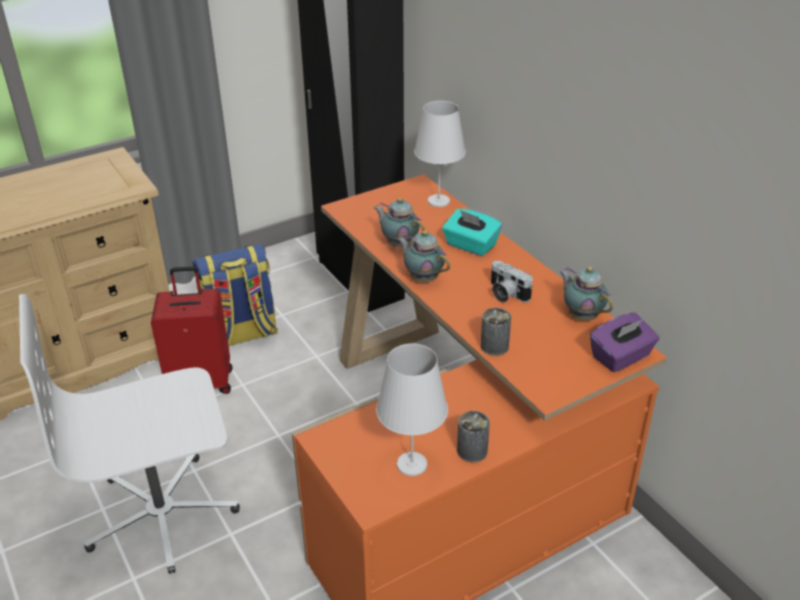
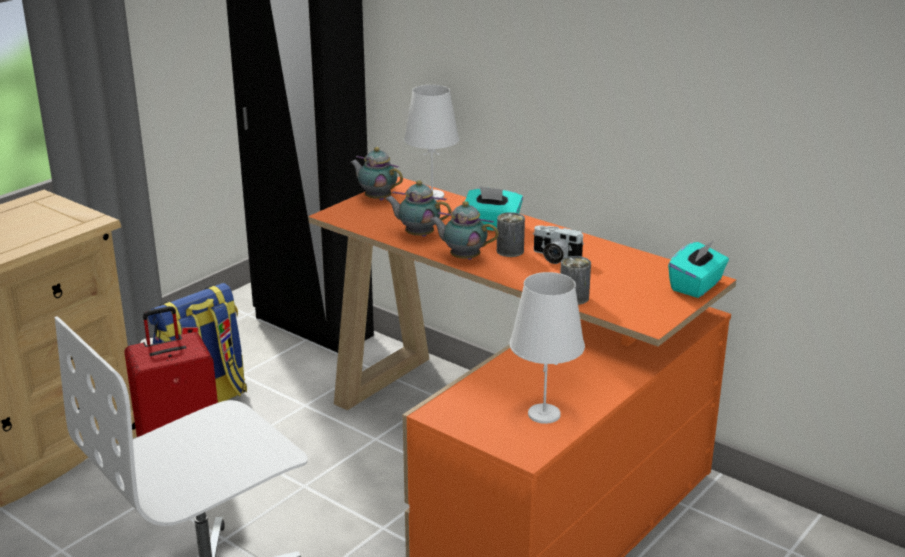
camera: 20 degrees left, 10 degrees down
can [457,411,490,462] -> can moved to [497,212,525,257]
teapot [559,267,613,321] -> teapot moved to [351,147,403,200]
purple tissue box [590,313,659,372] -> turquoise tissue box [668,240,729,298]

